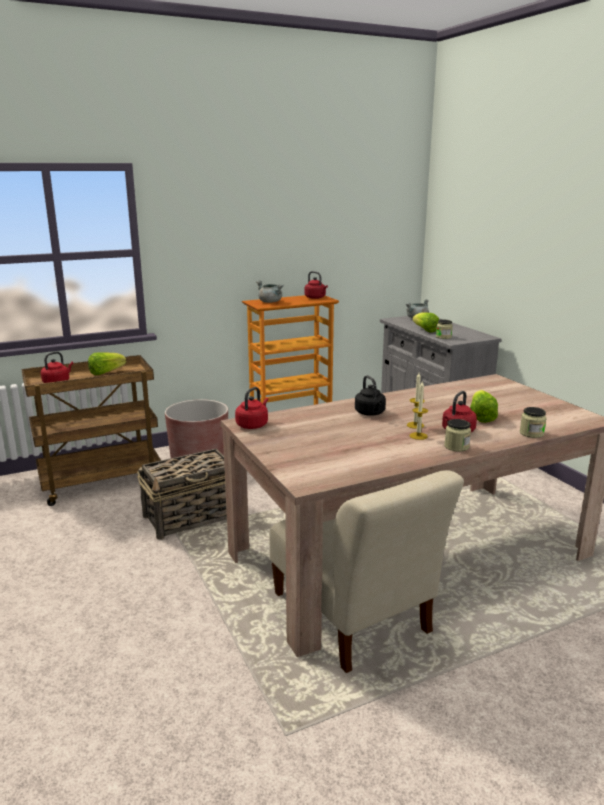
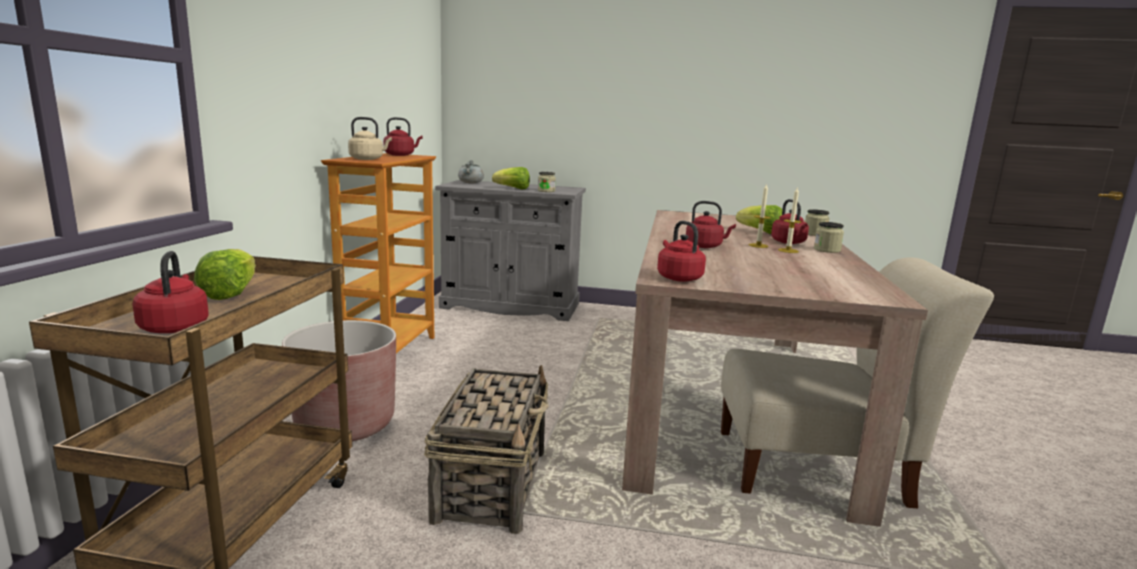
camera: 55 degrees left, 5 degrees down
grey cooking pot [256,280,284,303] -> beige kettle [348,117,392,160]
black kettle [355,375,386,416] -> red kettle [686,201,736,248]

